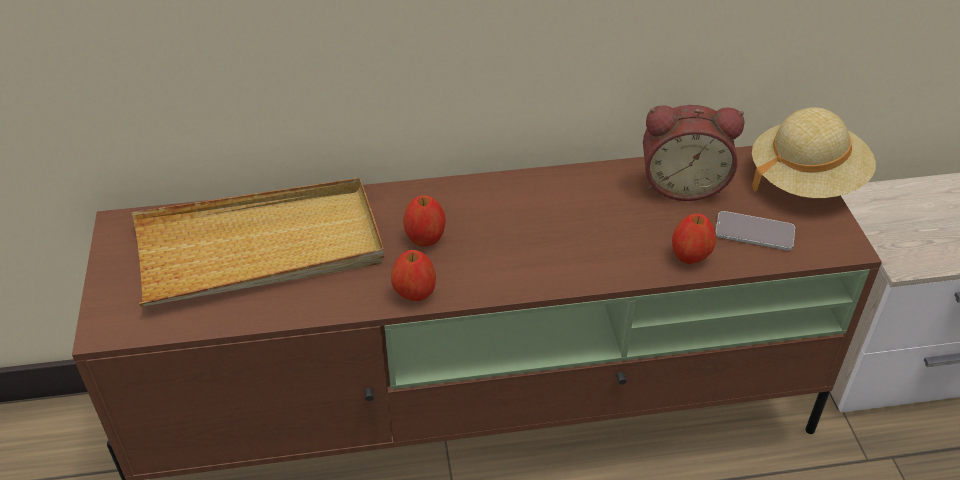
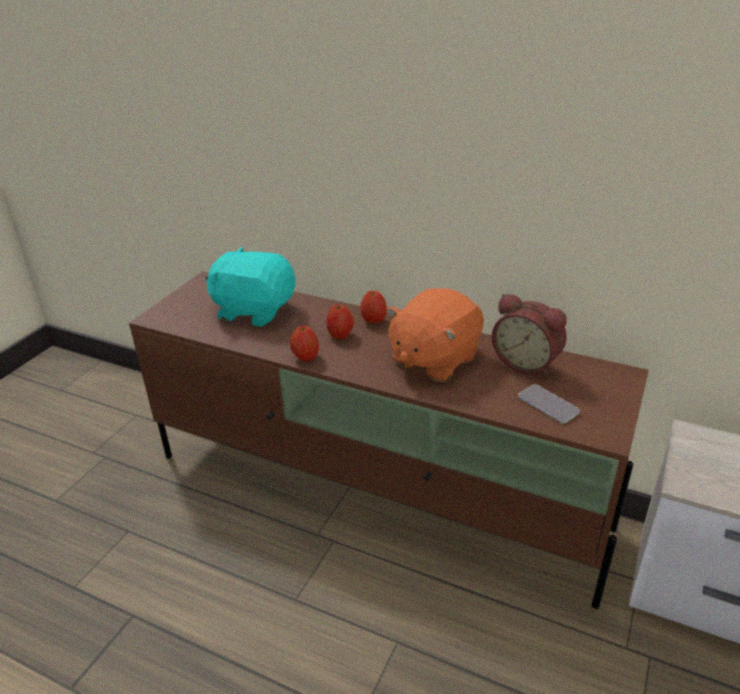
camera: 35 degrees right, 10 degrees down
beige tray [132,178,385,307] -> turquoise plush toy [206,246,296,327]
apple [672,213,716,264] -> apple moved to [360,291,387,323]
beige hat [752,107,876,198] -> none
none -> orange plush toy [386,288,484,382]

